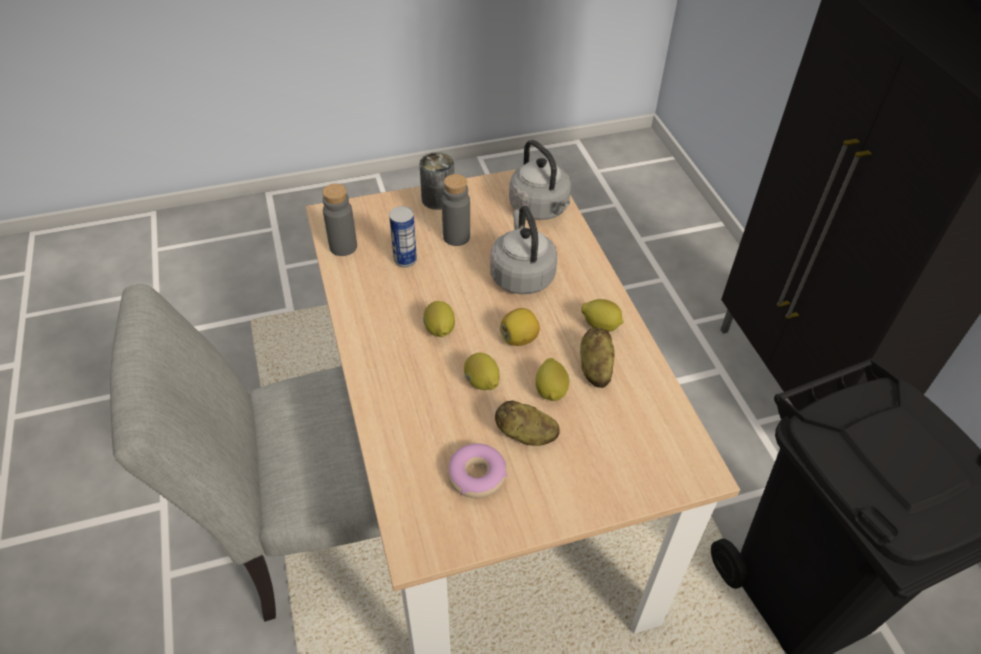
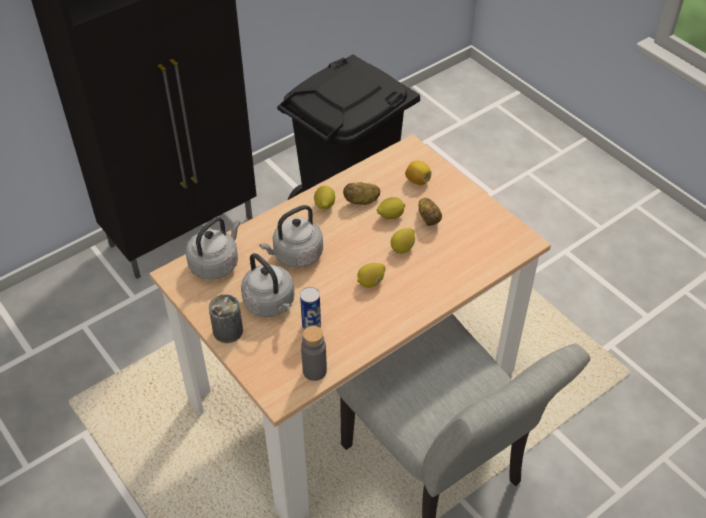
camera: 110 degrees left, 0 degrees up
grey bottle [442,174,470,246] -> grey kettle [241,253,294,317]
donut [447,443,507,498] -> none
lemon [500,308,540,346] -> lemon moved to [405,161,431,185]

